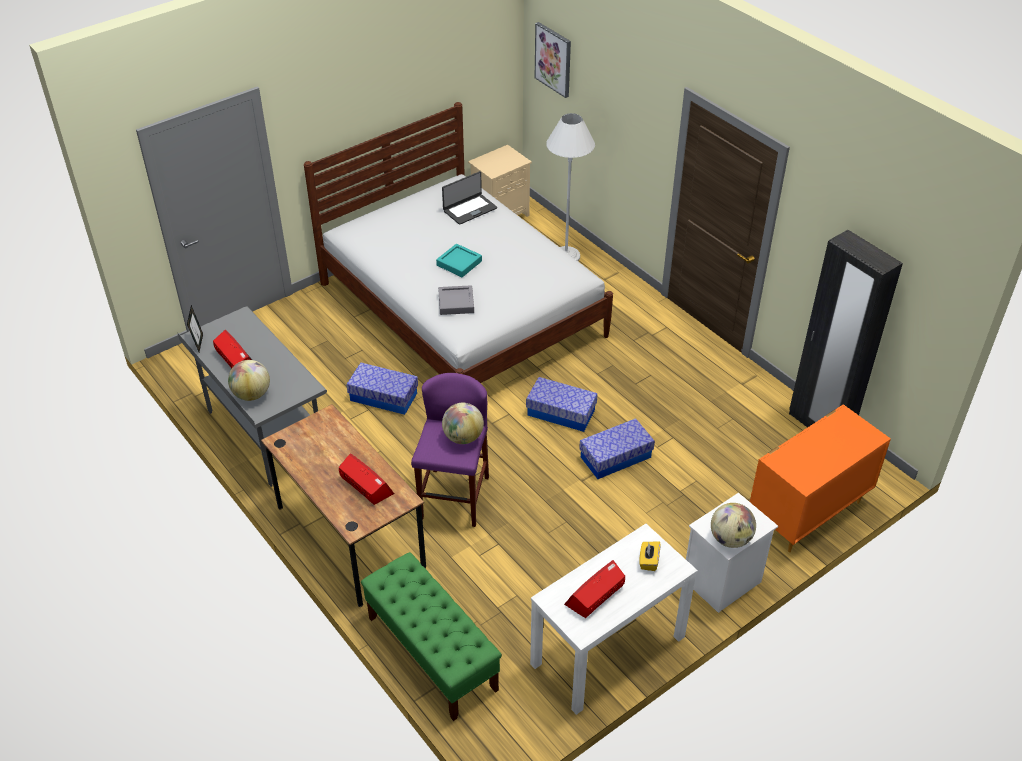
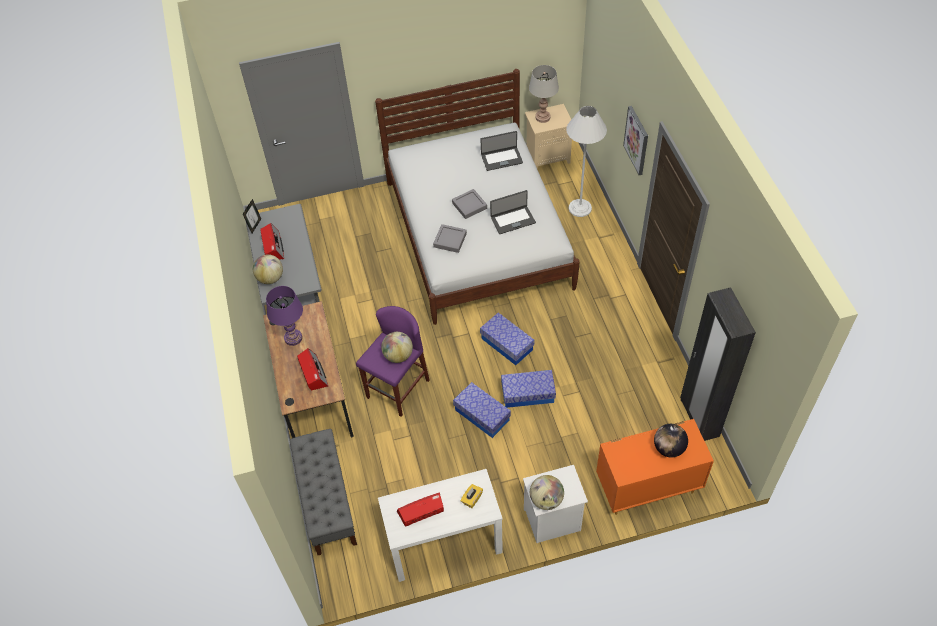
camera: 25 degrees right, 10 degrees up
storage box [346,363,418,415] -> storage box moved to [453,382,511,438]
green bench [361,552,502,721] -> grey bench [290,429,357,555]
turquoise tray [436,244,482,277] -> grey tray [452,189,487,219]
picture [535,22,571,98] -> picture moved to [623,106,648,175]
none -> purple table lamp [266,286,303,346]
none -> laptop [490,190,536,234]
none -> grey table lamp [529,65,559,123]
none -> globe [654,424,688,457]

